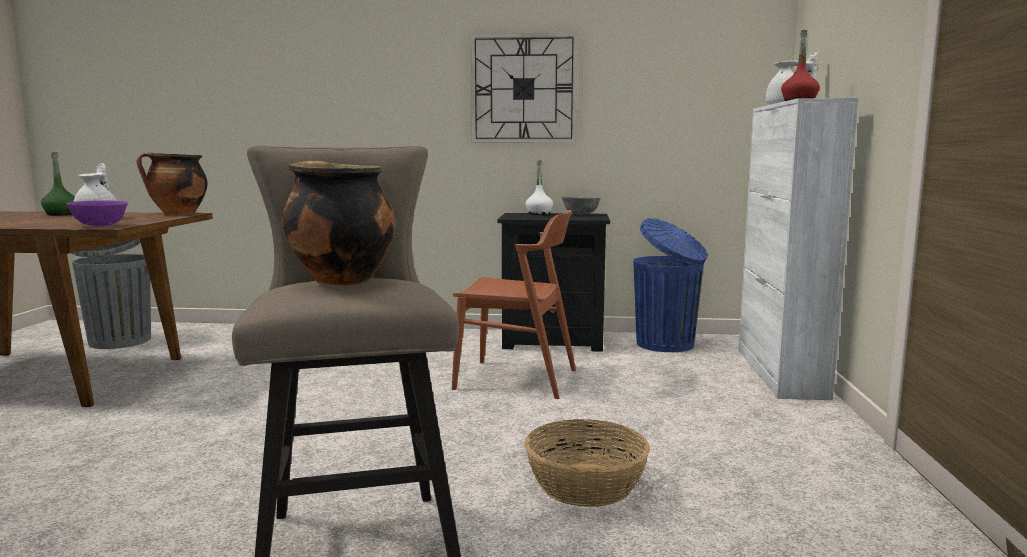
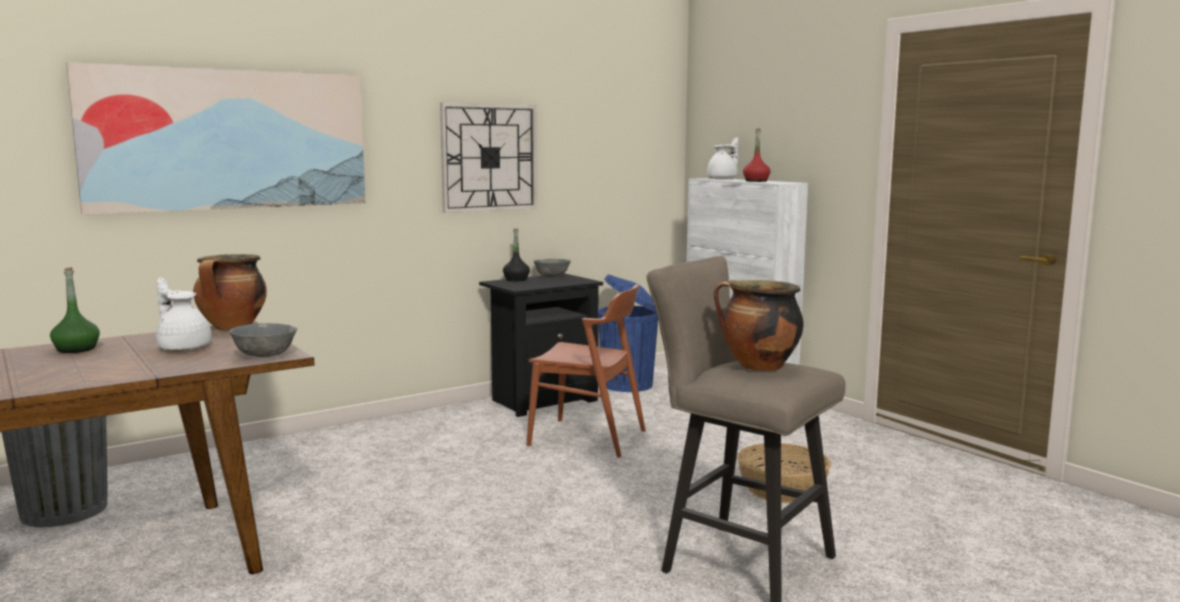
camera: 40 degrees left, 0 degrees up
purple bowl [66,200,128,226] -> grey bowl [229,323,297,357]
brown chair [452,210,576,399] -> brown chair turned 45 degrees clockwise [527,284,645,458]
white bottle [525,161,553,215] -> black bottle [503,229,530,281]
none -> picture [66,62,366,214]

